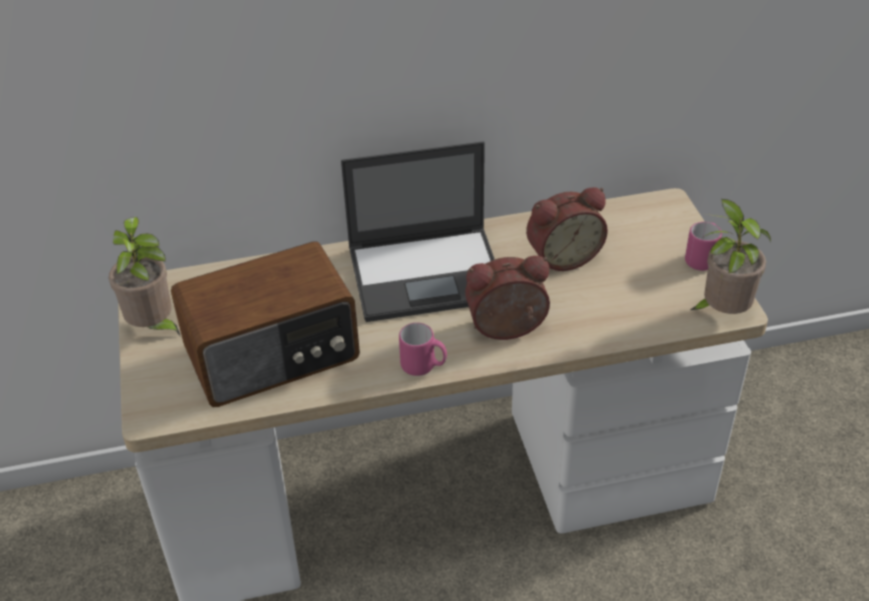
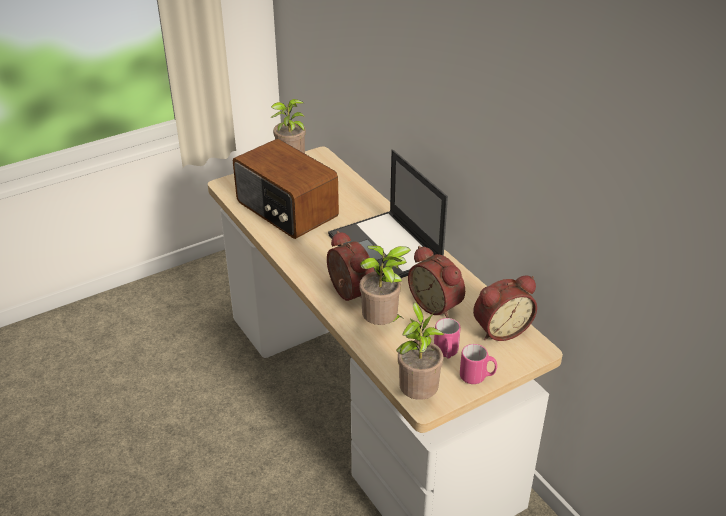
camera: 70 degrees right, 5 degrees down
pink mug [399,323,447,376] -> pink mug moved to [434,318,461,359]
none -> potted plant [360,246,412,325]
none -> alarm clock [473,275,537,341]

